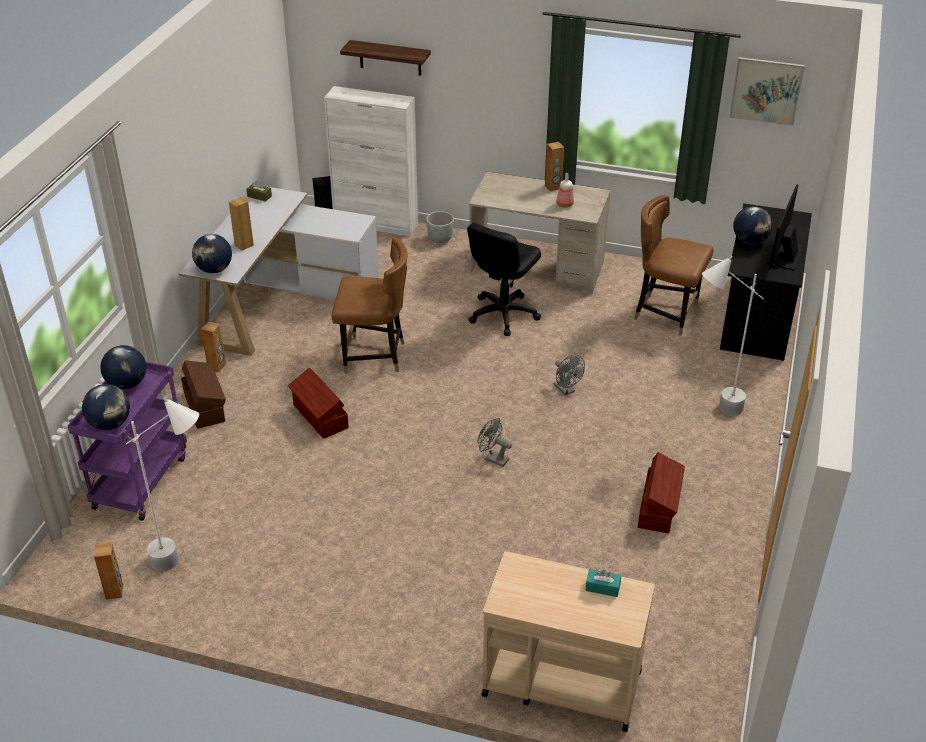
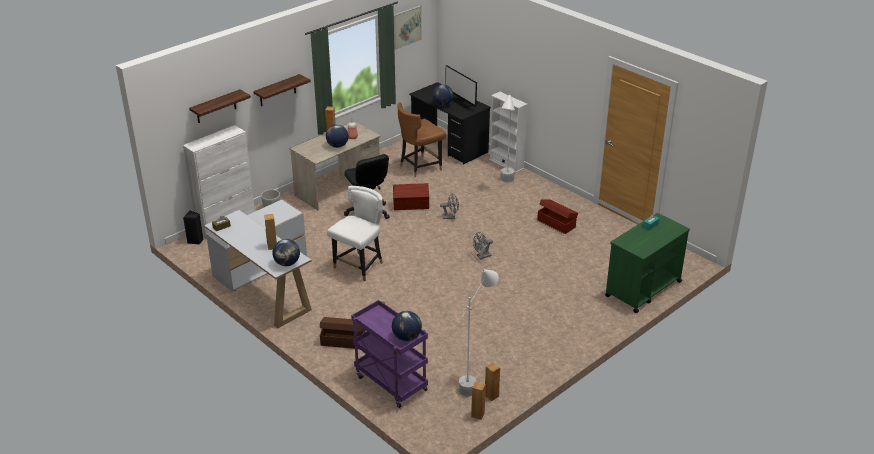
camera: 60 degrees left, 5 degrees down
globe [100,345,146,390] -> globe moved to [326,125,349,148]
brown speaker [201,322,226,372] -> brown speaker moved to [485,362,500,401]
brown storage box [288,367,349,439] -> brown storage box moved to [393,183,429,210]
brown chair [332,237,408,374] -> white chair [327,186,383,281]
beige cart [481,551,655,732] -> green cart [605,213,690,313]
none -> shelf [253,74,311,106]
none -> white bookcase [489,92,528,173]

